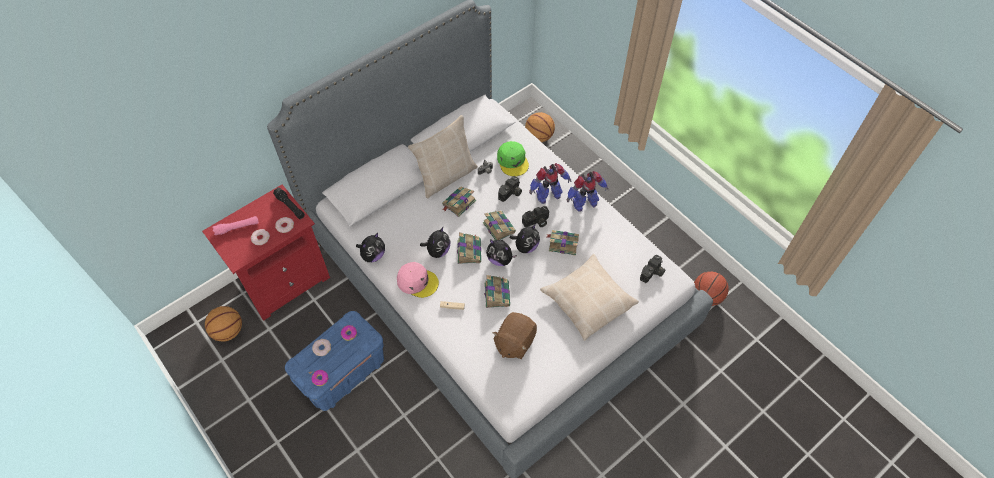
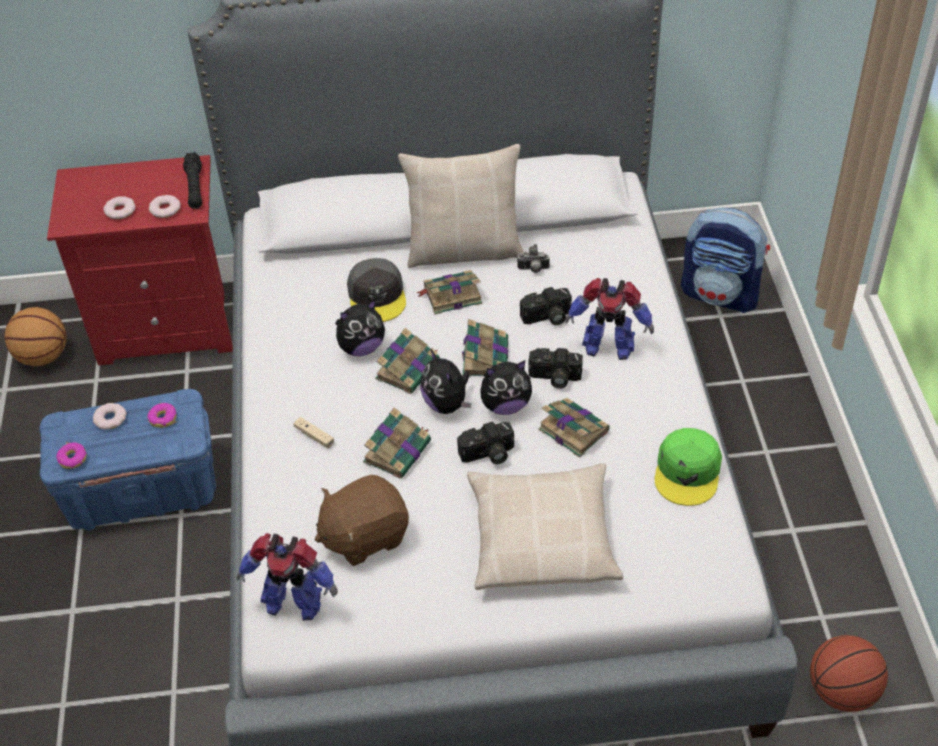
camera: 35 degrees right, 10 degrees down
pink flashlight [212,216,259,235] -> none
plush toy [356,233,385,262] -> none
pink cap [397,262,439,298] -> none
green cap [497,141,529,176] -> green cap moved to [655,428,722,506]
basketball [525,112,555,142] -> backpack [681,208,770,313]
toy robot [566,171,609,212] -> toy robot moved to [237,533,338,620]
camera [640,255,665,283] -> camera moved to [457,422,514,464]
none -> grey cap [347,258,406,322]

